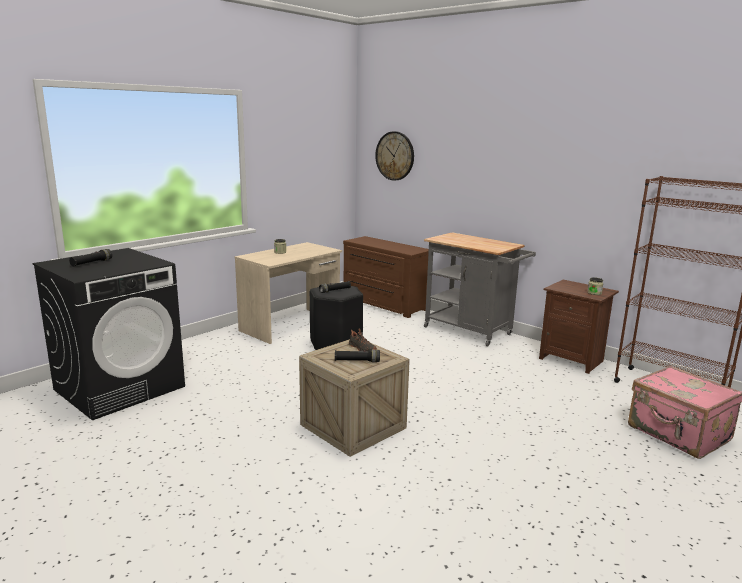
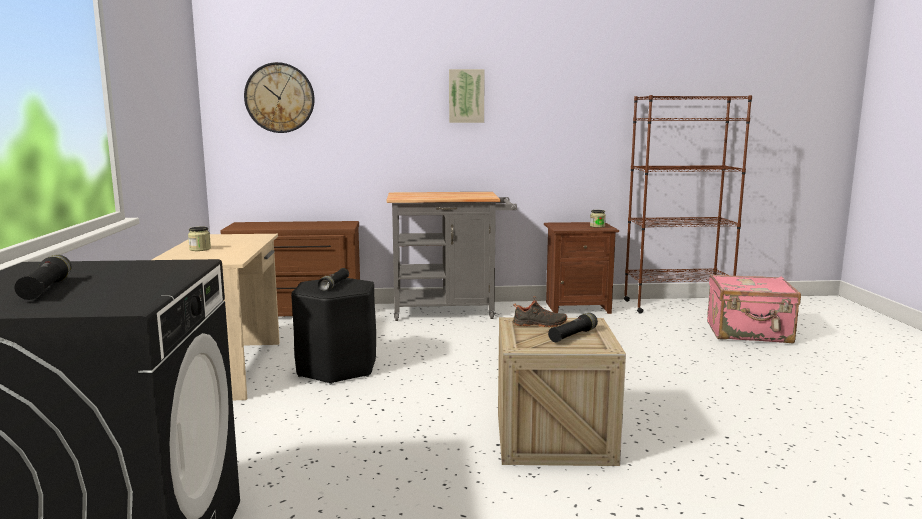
camera: 45 degrees left, 5 degrees down
none -> picture [449,69,485,123]

